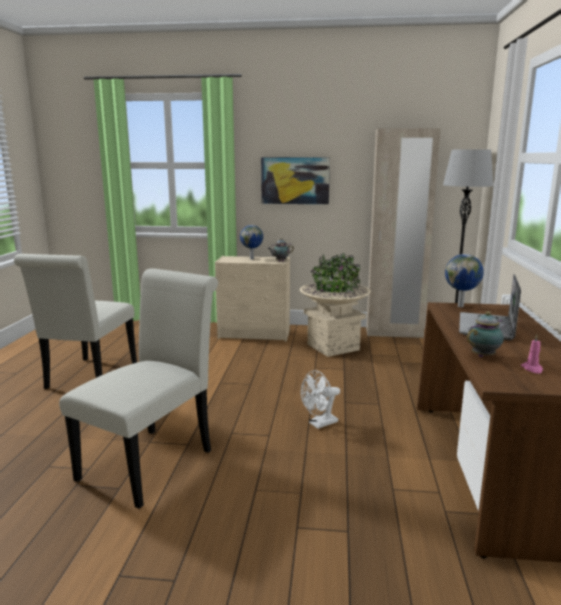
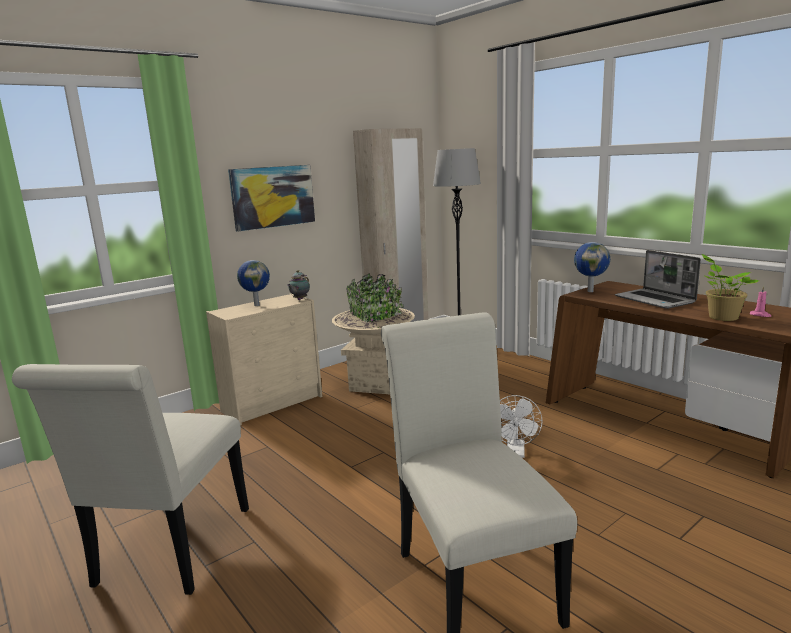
camera: 45 degrees left, 0 degrees up
white chair [14,254,137,389] -> white chair turned 45 degrees clockwise [12,364,249,595]
teapot [467,311,507,357] -> potted plant [702,254,759,321]

